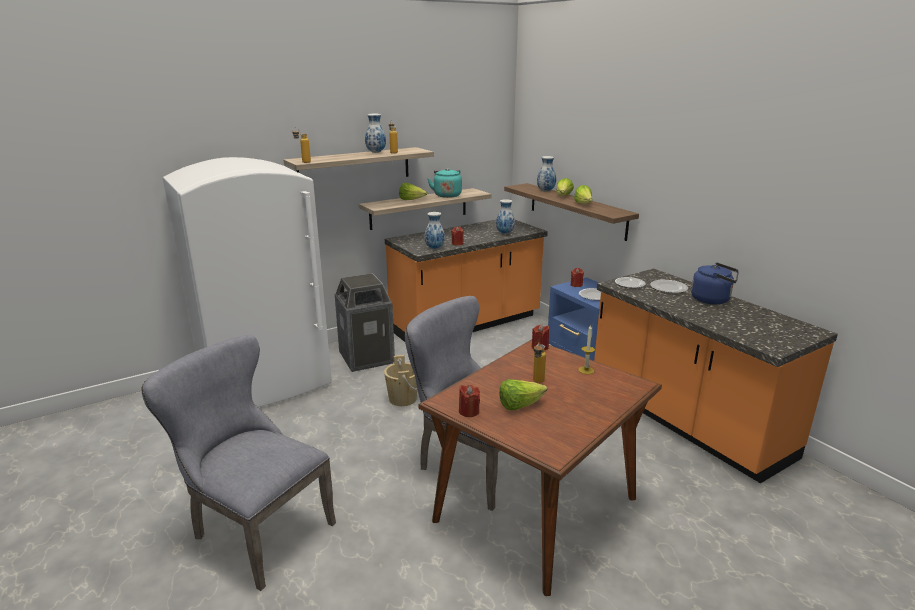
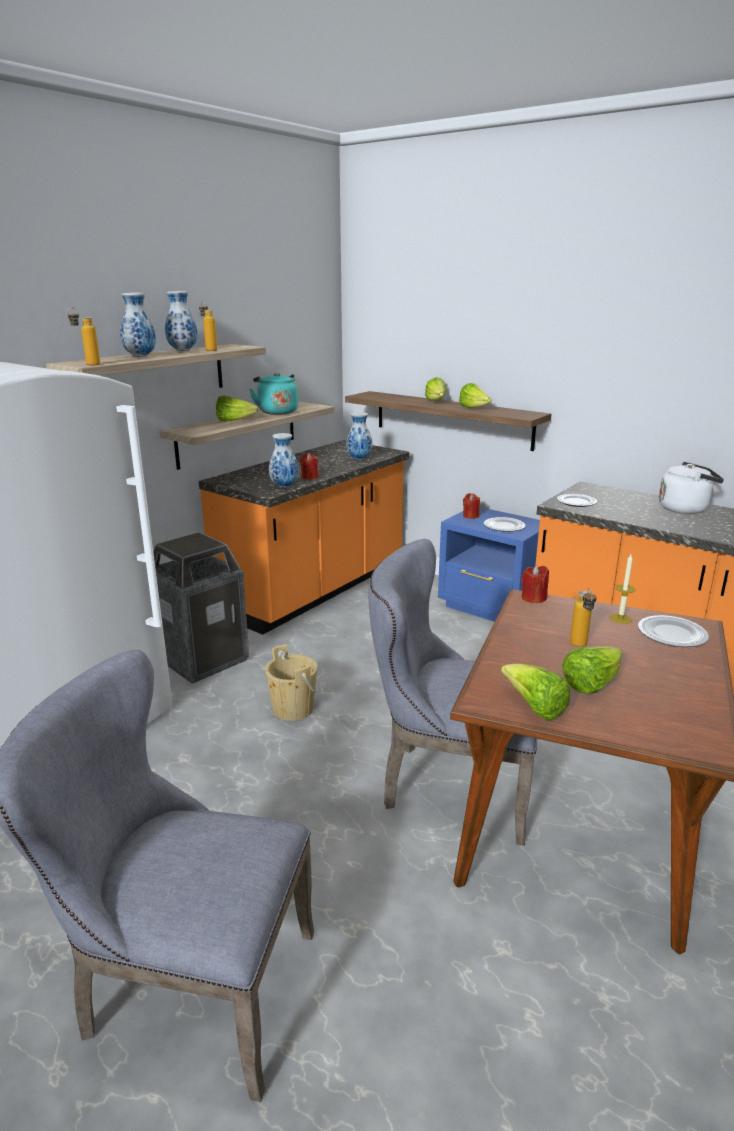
camera: 20 degrees left, 0 degrees up
red candle [459,385,480,417] -> lettuce [501,664,570,721]
vase [537,156,556,192] -> vase moved to [120,293,156,357]
plate [650,280,688,293] -> plate moved to [638,615,709,647]
blue kettle [691,263,739,305] -> white kettle [659,462,724,514]

